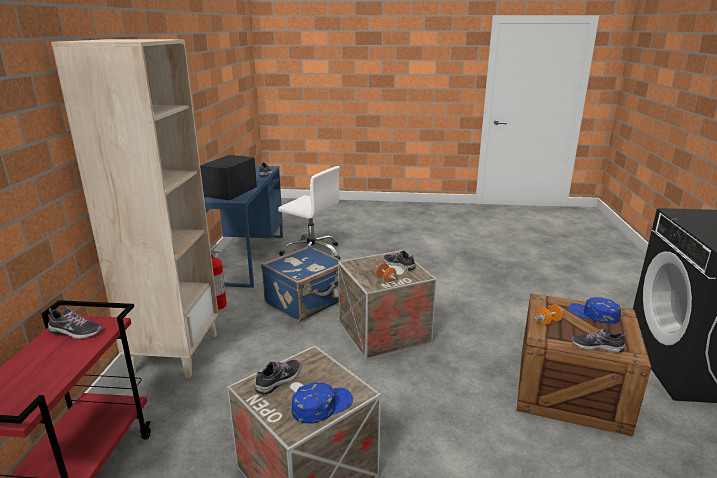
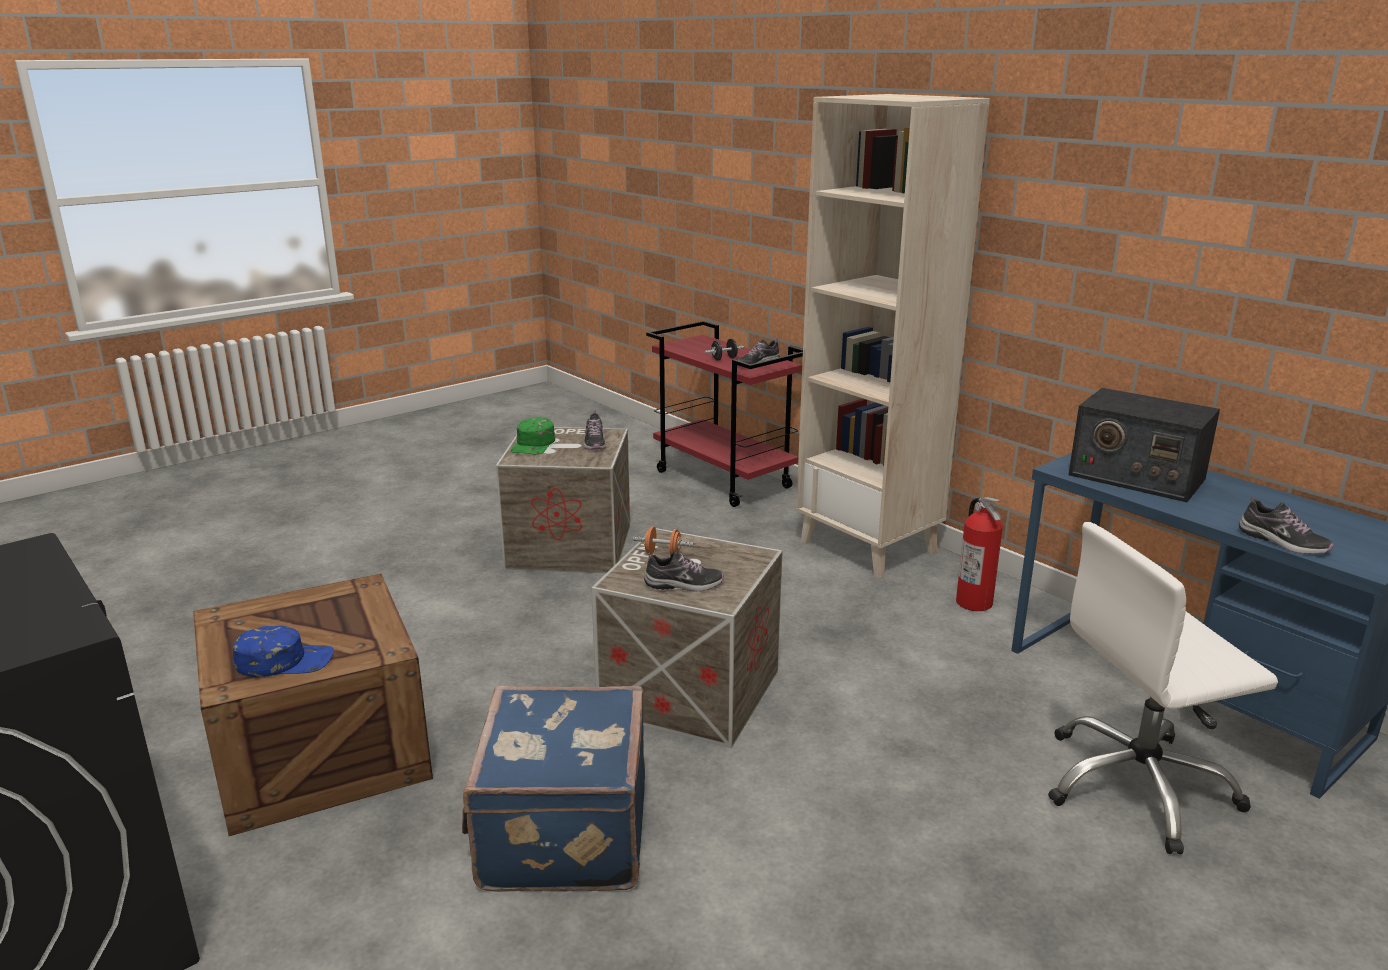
camera: 135 degrees right, 0 degrees up
radio [200,155,257,200] -> radio turned 150 degrees clockwise [1068,388,1220,502]
blue suitcase [261,246,343,322] -> blue suitcase moved to [462,686,645,892]
blue cap [292,382,353,424] -> green cap [510,417,555,455]
orange dumbbell [535,304,565,325] -> none
shoe [571,328,625,353] -> none
none -> black dumbbell [705,339,744,360]

